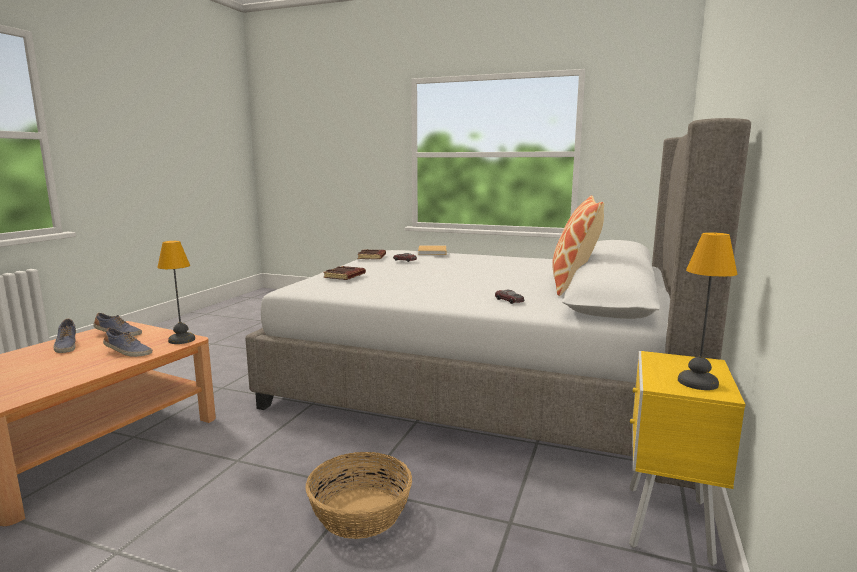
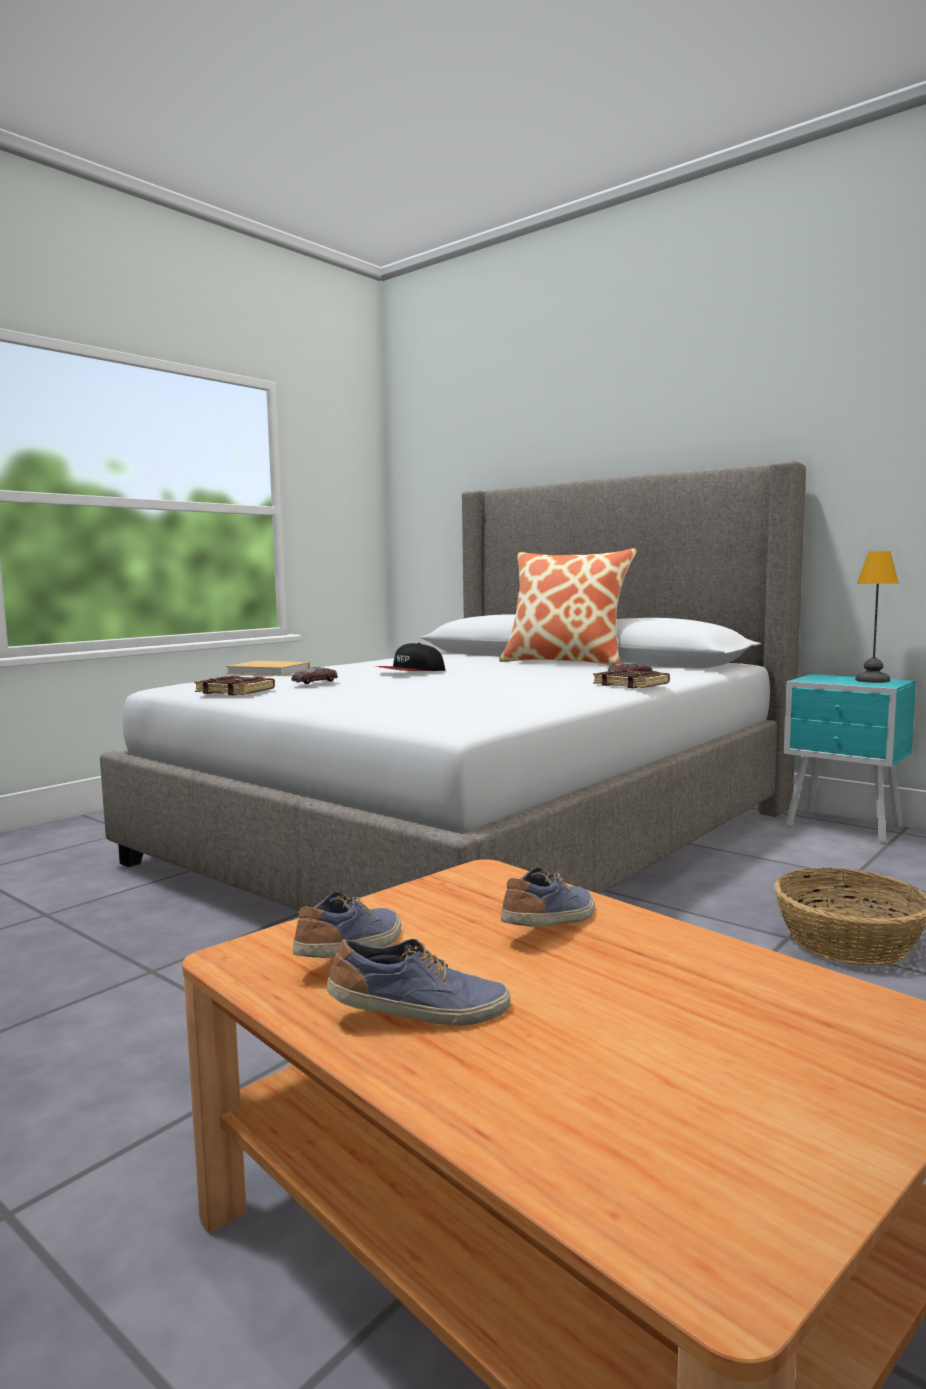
camera: 70 degrees left, 5 degrees down
table lamp [157,241,195,344] -> none
brown book [323,266,366,280] -> brown book moved to [593,669,670,688]
yellow nightstand [629,351,745,566] -> turquoise nightstand [784,674,916,844]
none -> cap [374,643,445,671]

